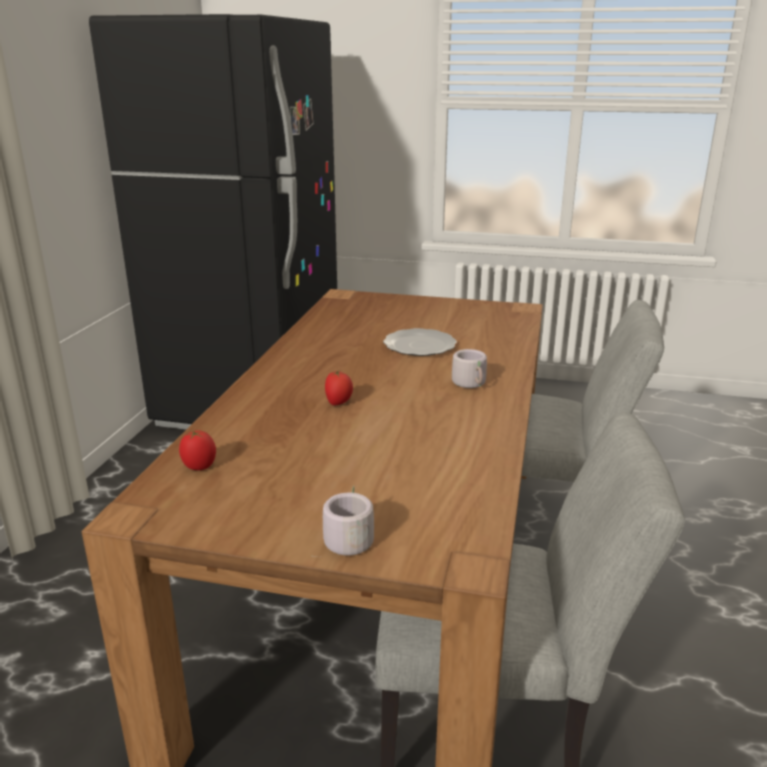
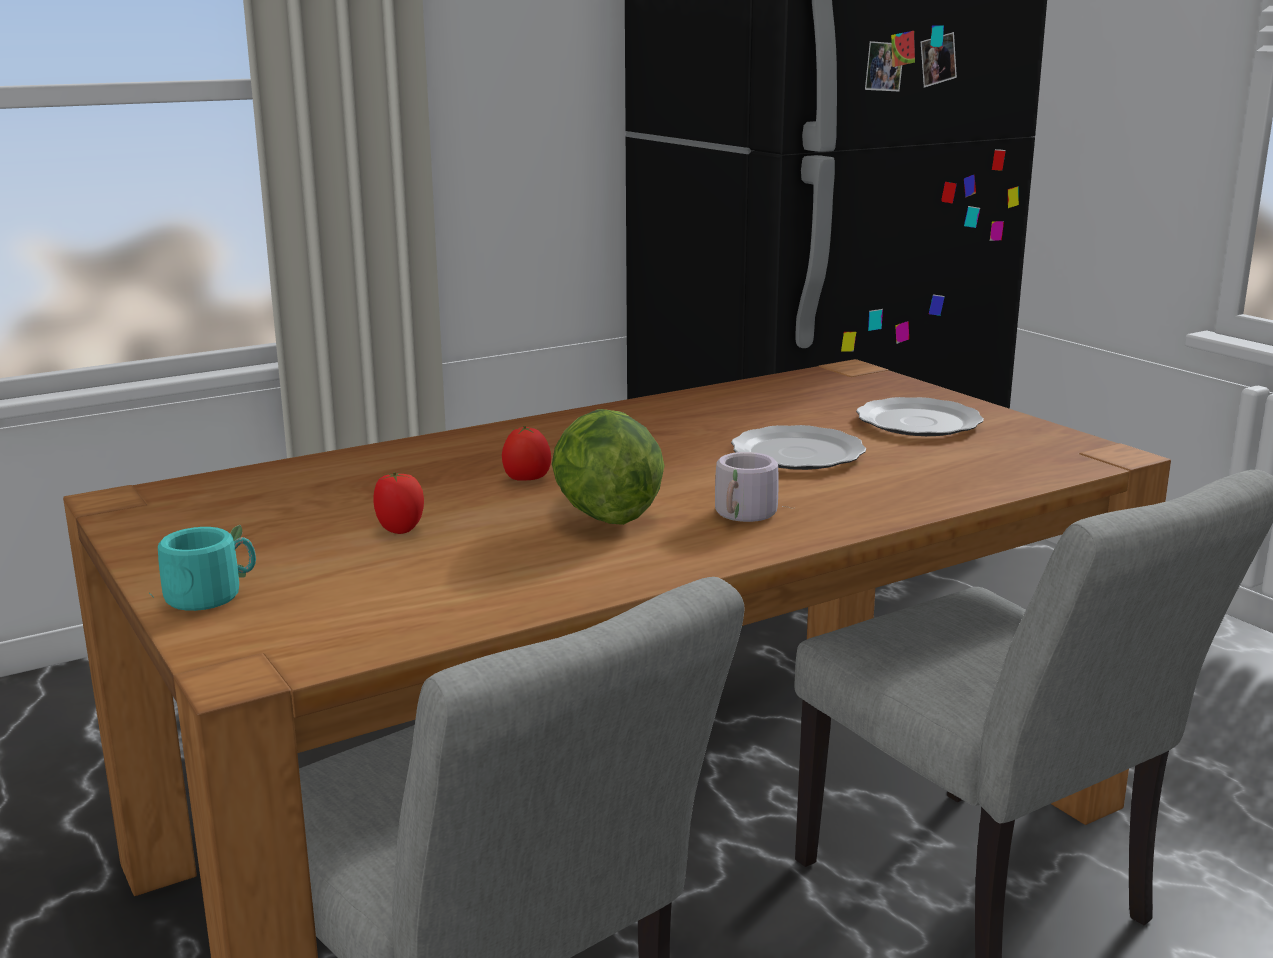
camera: 45 degrees right, 5 degrees down
tomato [179,430,216,470] -> tomato moved to [373,472,424,534]
grey mug [311,485,374,557] -> turquoise mug [149,525,256,611]
none -> lettuce [552,409,665,525]
none -> plate [856,397,984,436]

